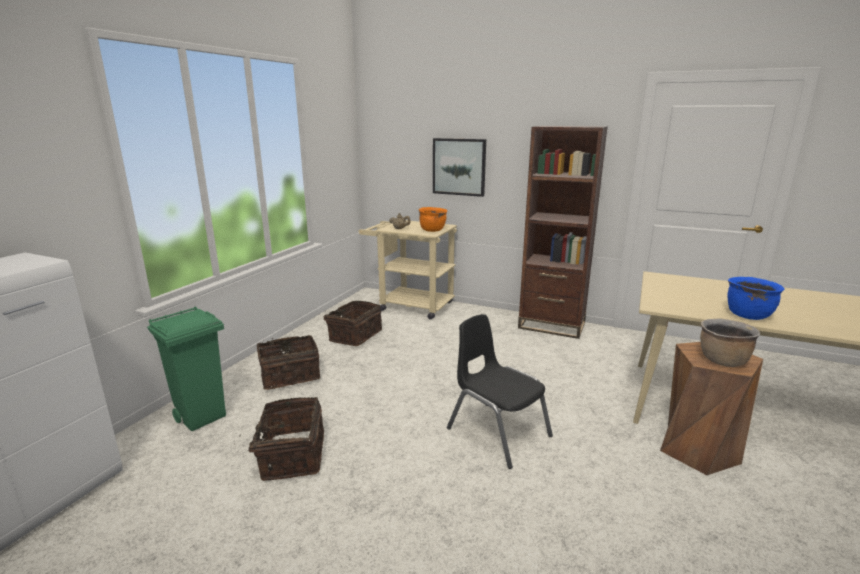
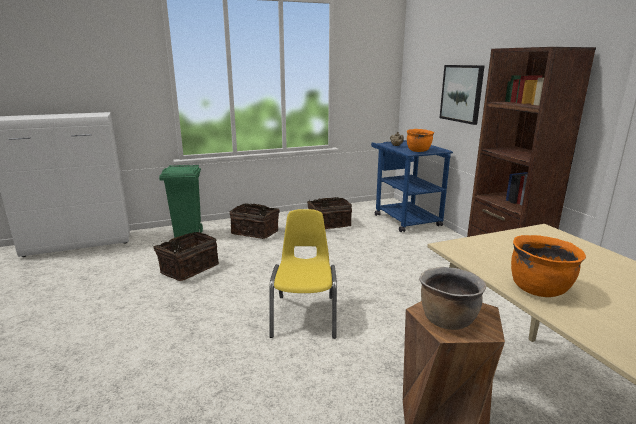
camera: 45 degrees right, 0 degrees up
beige cart [358,220,457,320] -> blue cart [371,140,453,232]
black chair [447,314,553,469] -> yellow chair [269,209,337,339]
blue cooking pot [727,277,785,320] -> orange cooking pot [511,235,586,297]

